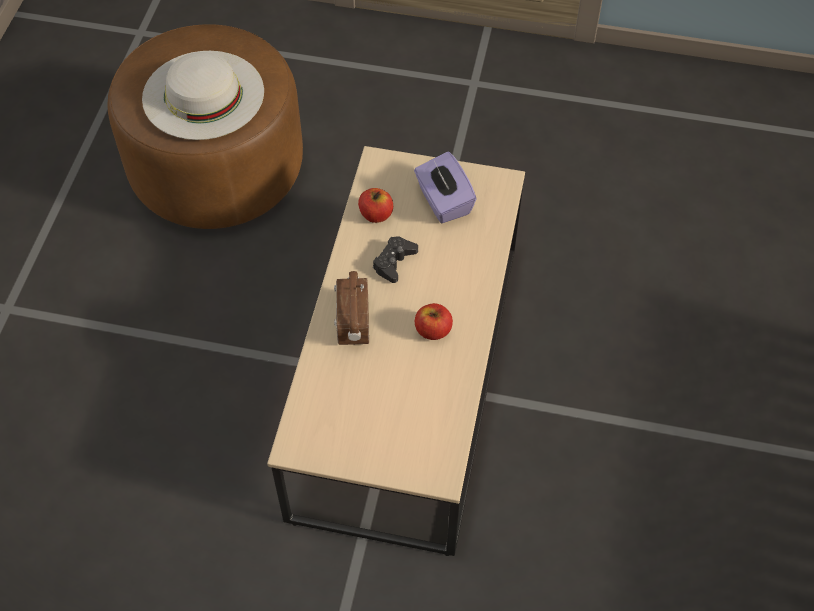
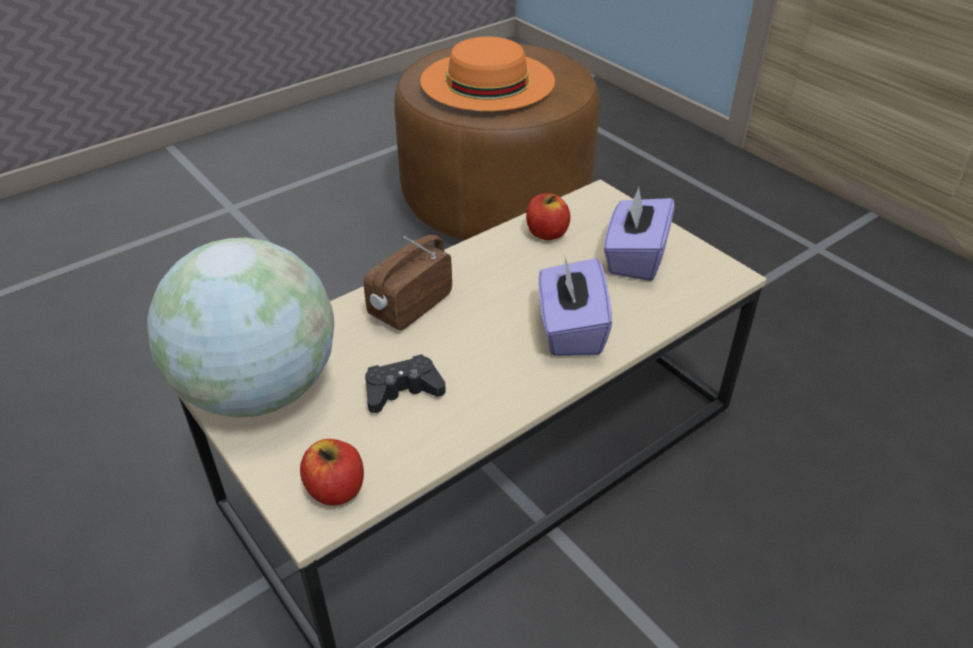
camera: 40 degrees right, 15 degrees down
white hat [142,51,264,140] -> orange hat [420,36,555,111]
black game controller [373,236,418,283] -> black game controller moved to [365,354,446,413]
apple [415,303,453,340] -> apple moved to [300,439,364,505]
none -> globe [147,238,334,418]
none -> purple tissue box [538,257,612,356]

